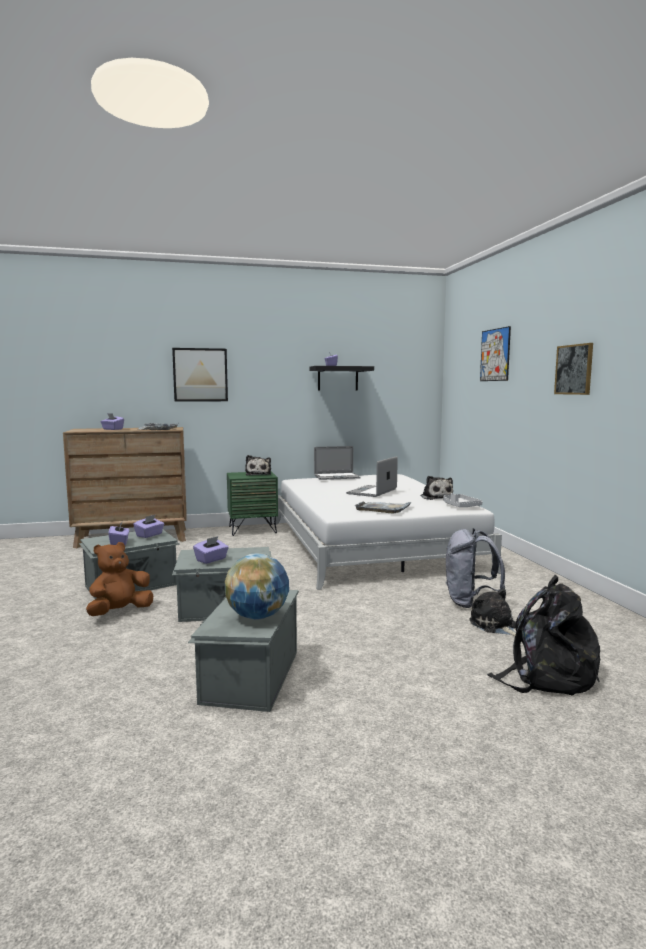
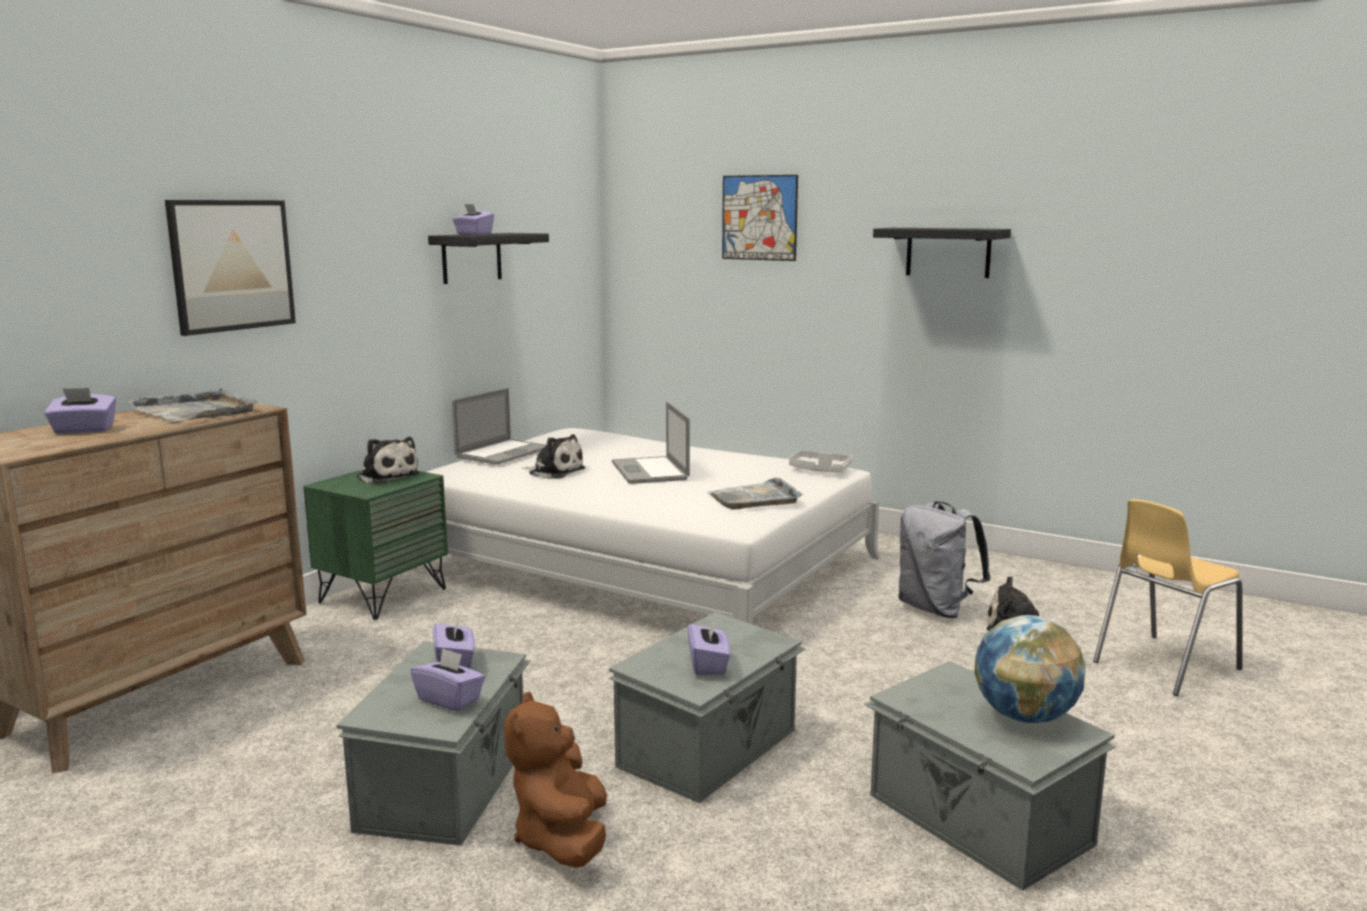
camera: 45 degrees left, 5 degrees up
plush toy [421,476,453,500] -> plush toy moved to [522,434,586,479]
black backpack [487,575,600,695] -> yellow chair [1093,499,1242,696]
picture [554,343,593,395] -> black shelf [873,228,1011,278]

